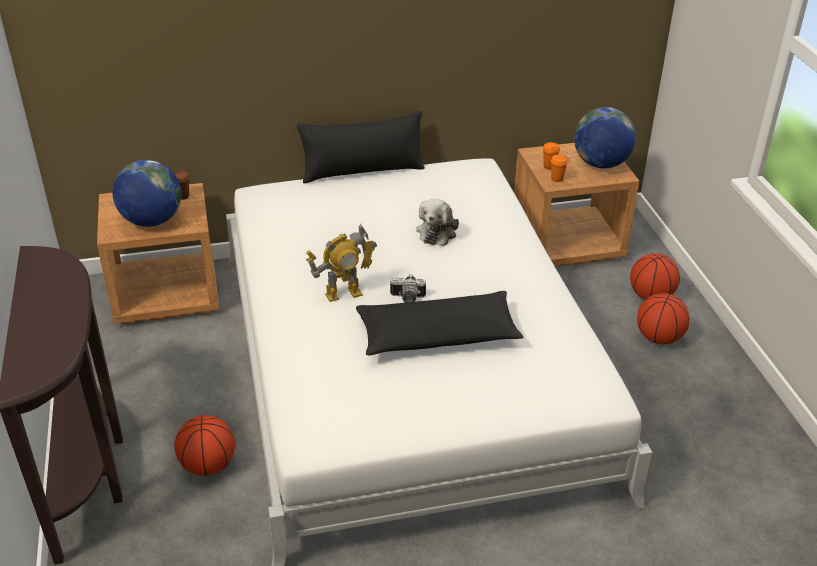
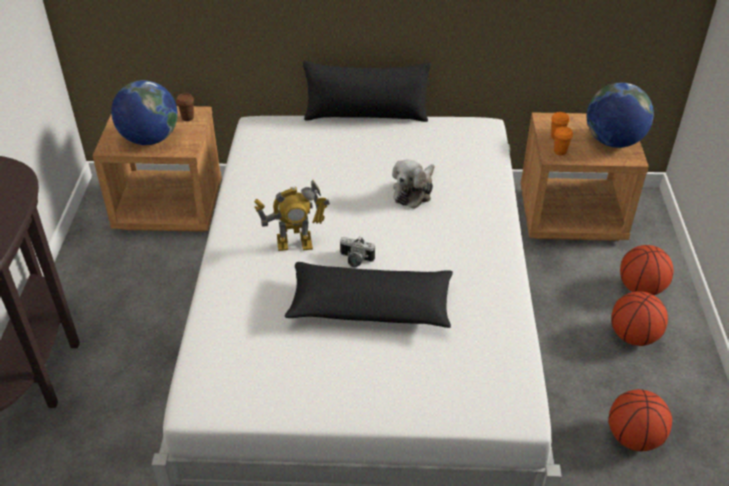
camera: 15 degrees right, 5 degrees up
basketball [174,415,236,476] -> basketball moved to [608,389,672,451]

